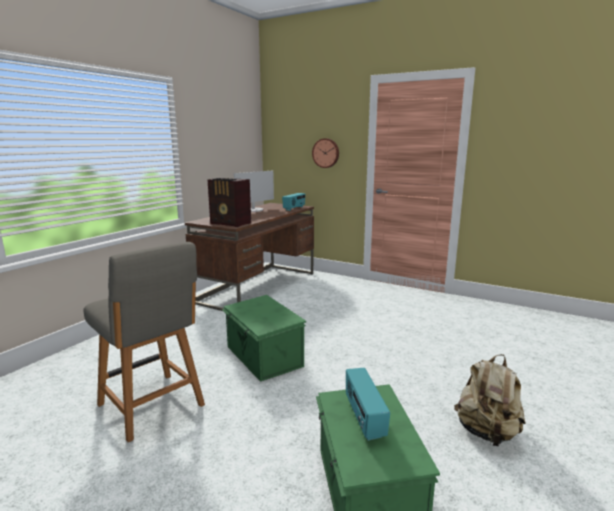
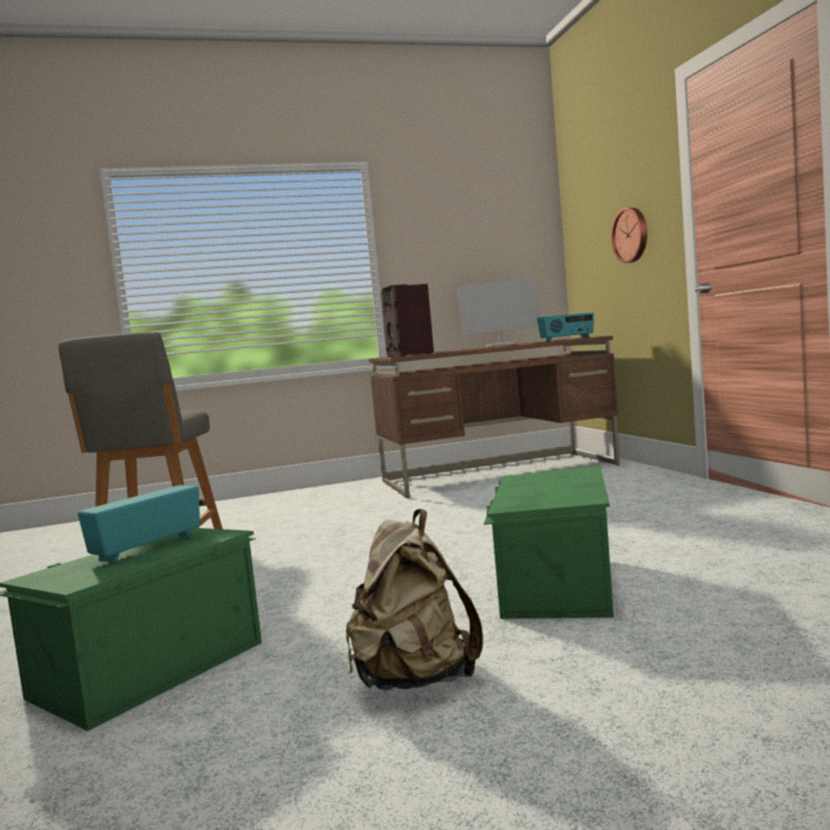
camera: 45 degrees right, 10 degrees down
green storage box [222,295,306,382] -> green storage box moved to [483,466,614,619]

